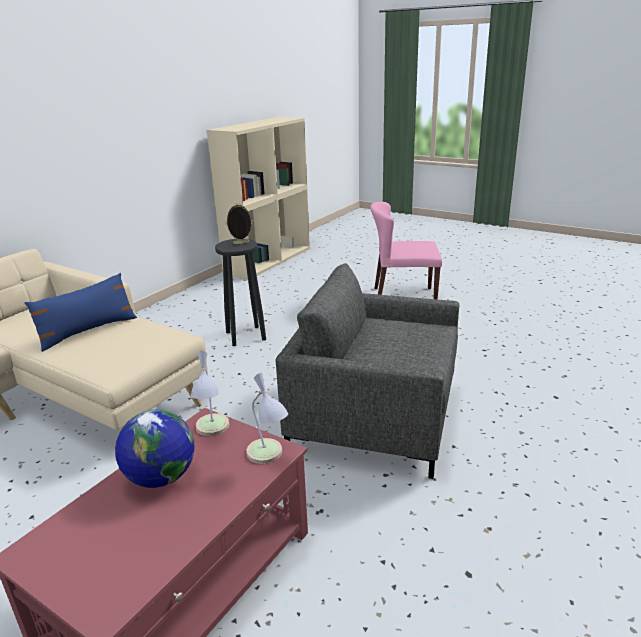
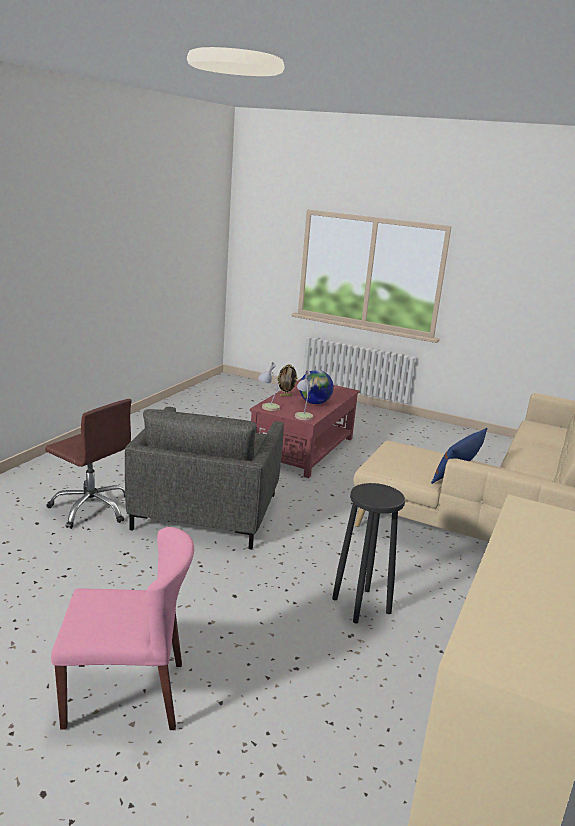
camera: 170 degrees right, 5 degrees down
picture frame [225,203,253,244] -> picture frame moved to [277,364,298,396]
grey armchair [275,263,459,479] -> grey armchair turned 90 degrees clockwise [125,407,284,550]
none -> brown office chair [45,399,131,529]

